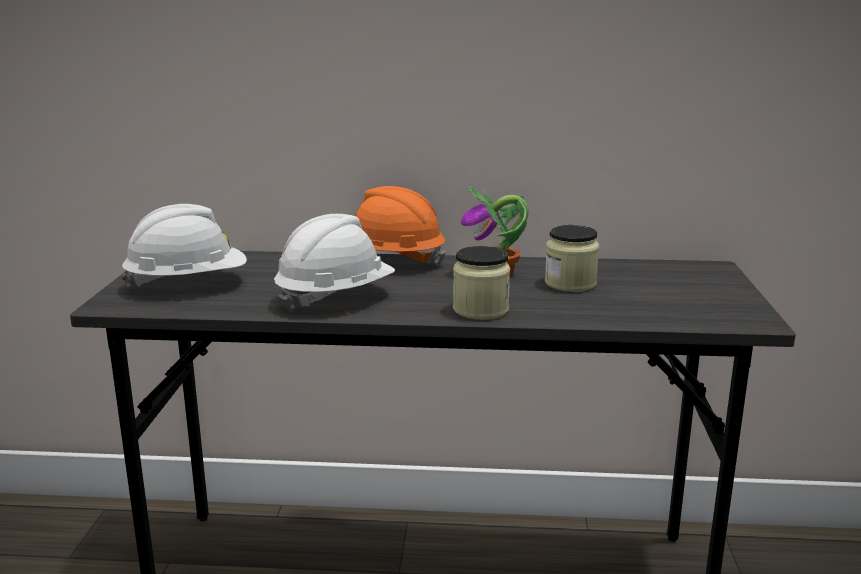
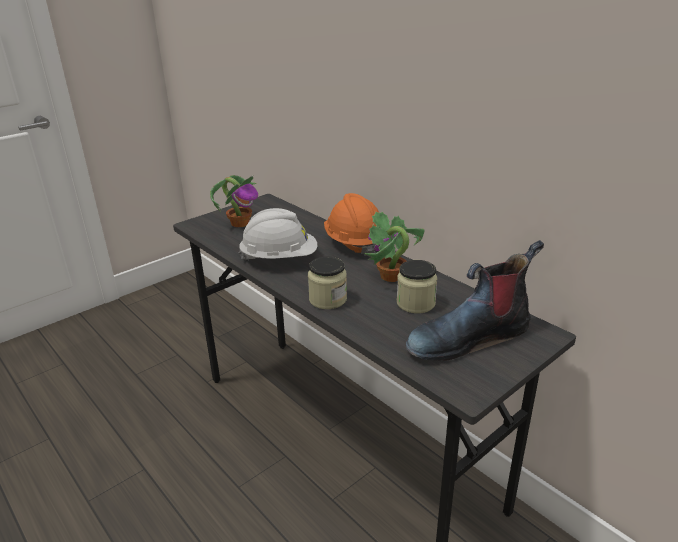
camera: 45 degrees right, 10 degrees up
white hard hat [122,204,247,291] -> potted plant [210,175,258,227]
none -> boot [406,240,544,361]

